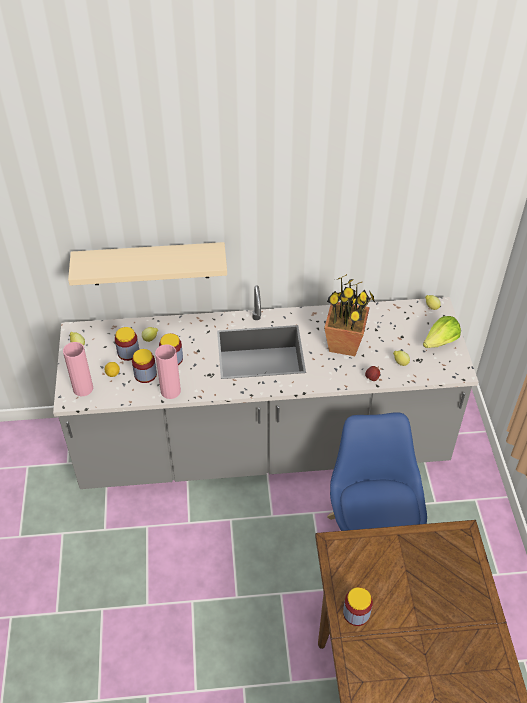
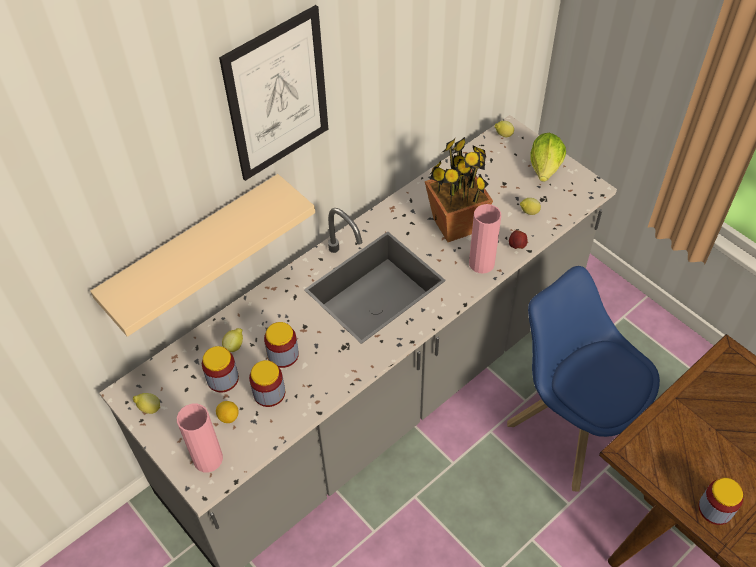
camera: 35 degrees left, 5 degrees up
pink vase [155,344,181,399] -> pink vase moved to [469,204,501,274]
none -> picture [219,5,328,181]

